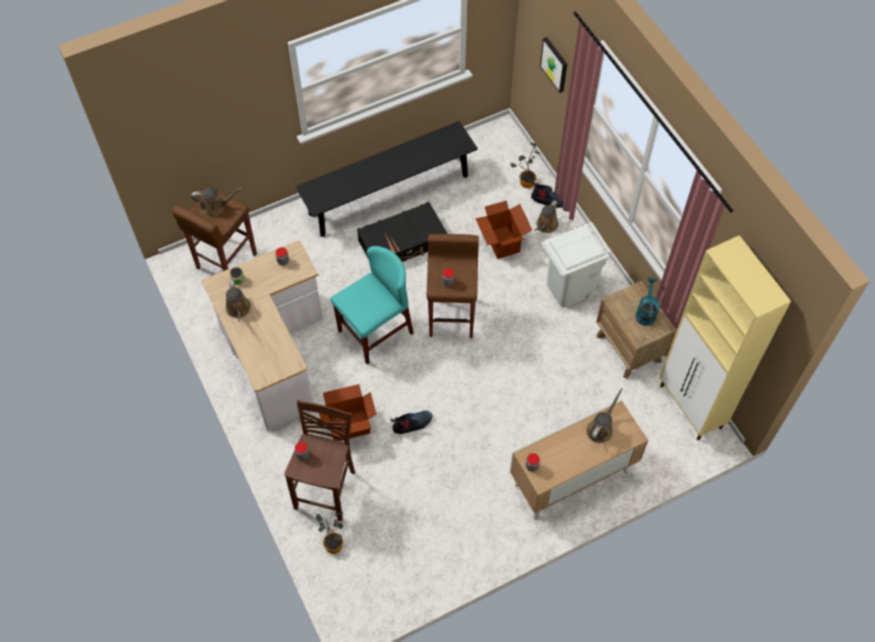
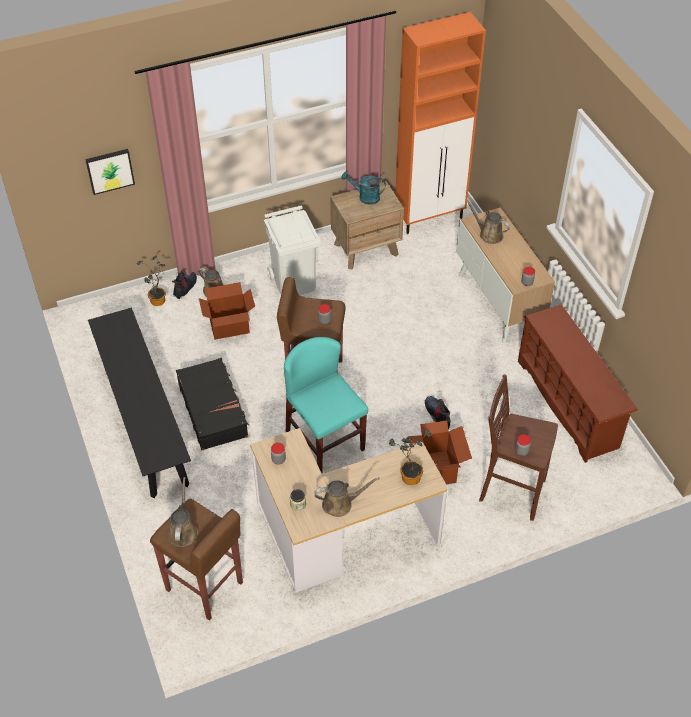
camera: 85 degrees left, 10 degrees down
potted plant [316,511,344,554] -> potted plant moved to [389,430,431,485]
beige cabinet [660,235,791,440] -> orange cabinet [395,12,486,234]
none -> brown shoe rack [518,304,638,463]

